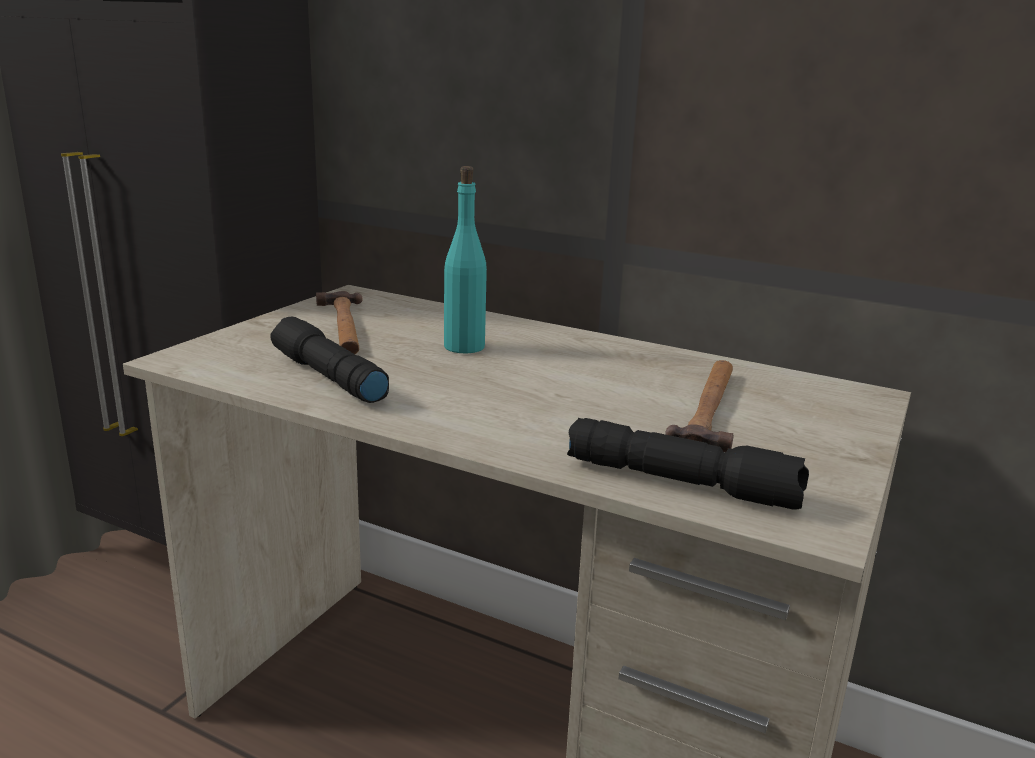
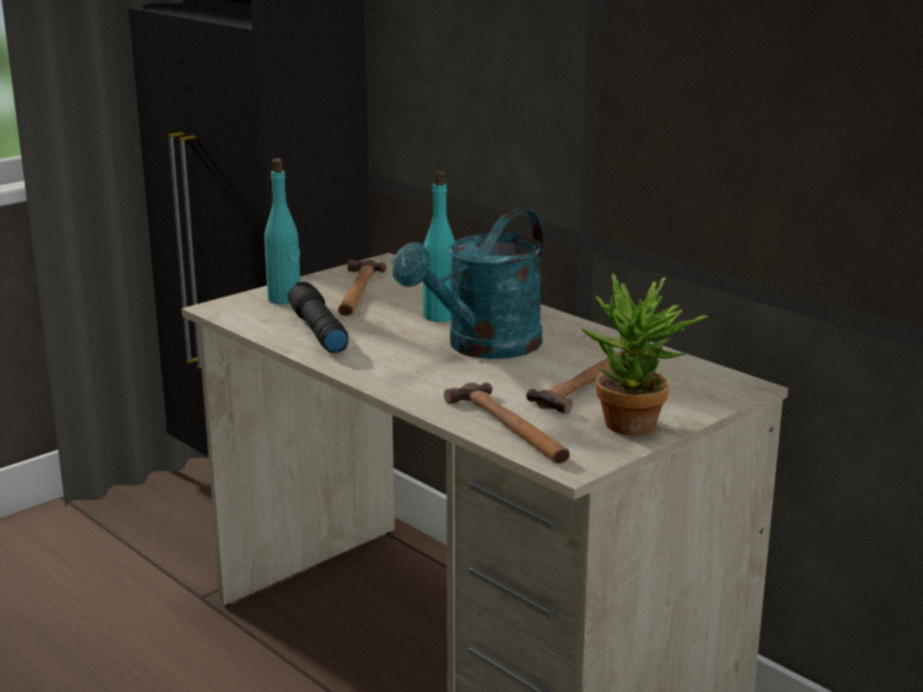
camera: 20 degrees right, 0 degrees up
black flashlight [567,418,809,510] -> hammer [444,383,570,464]
none -> turquoise bottle [264,158,300,305]
none -> turquoise watering can [392,208,544,359]
none -> potted plant [582,273,708,436]

